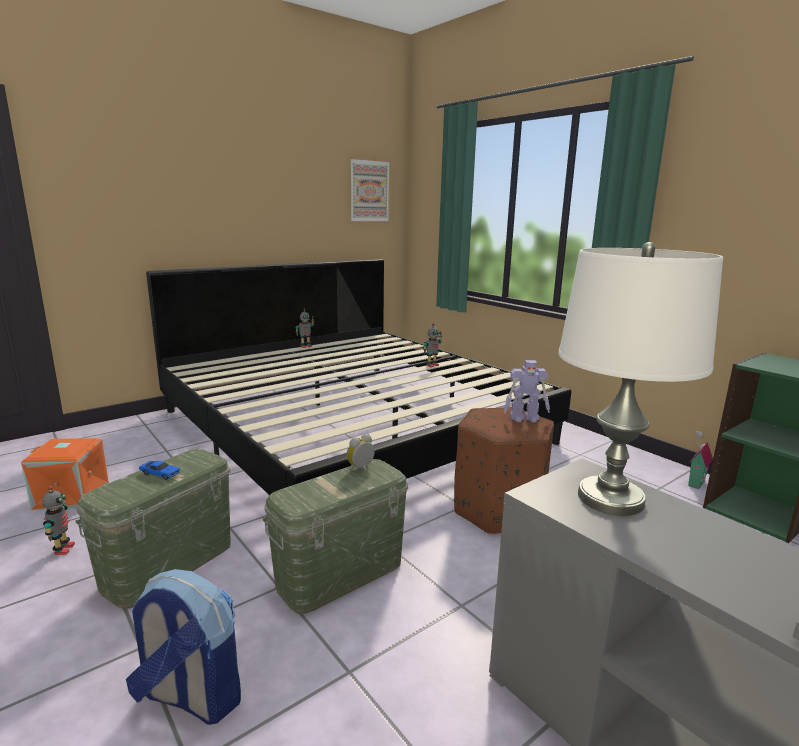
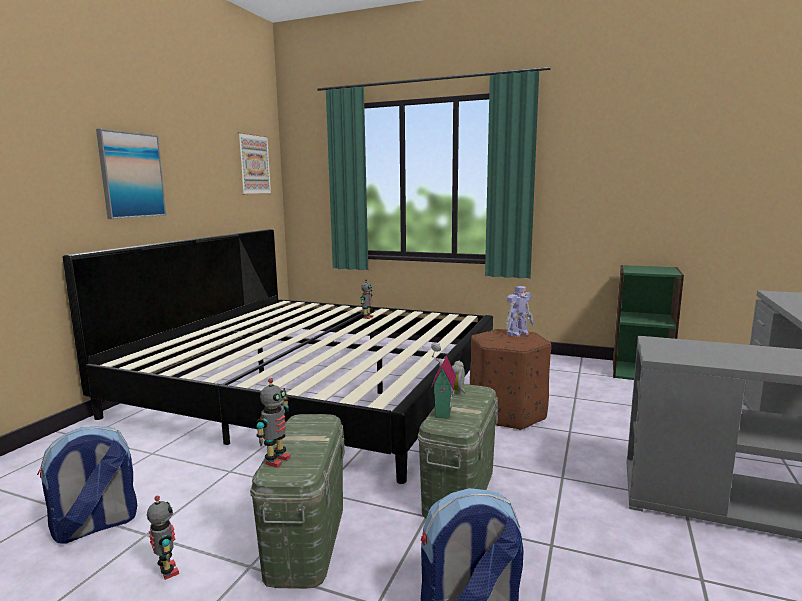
camera: 30 degrees left, 5 degrees down
orange storage box [21,438,109,510] -> backpack [37,426,137,544]
toy car [139,461,181,480] -> none
toy robot [296,309,314,348] -> toy robot moved to [256,378,291,468]
white table lamp [558,242,723,516] -> none
toy house [688,431,713,489] -> toy house moved to [431,343,456,419]
none -> picture [96,129,167,219]

